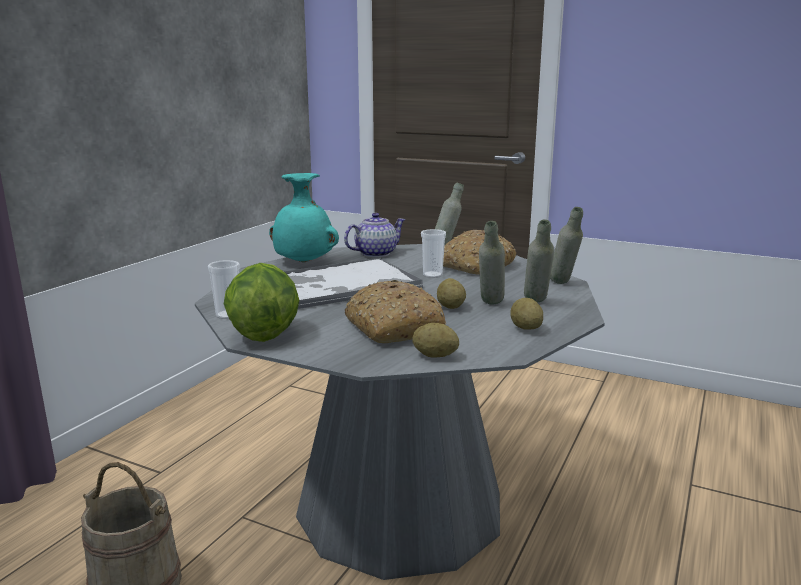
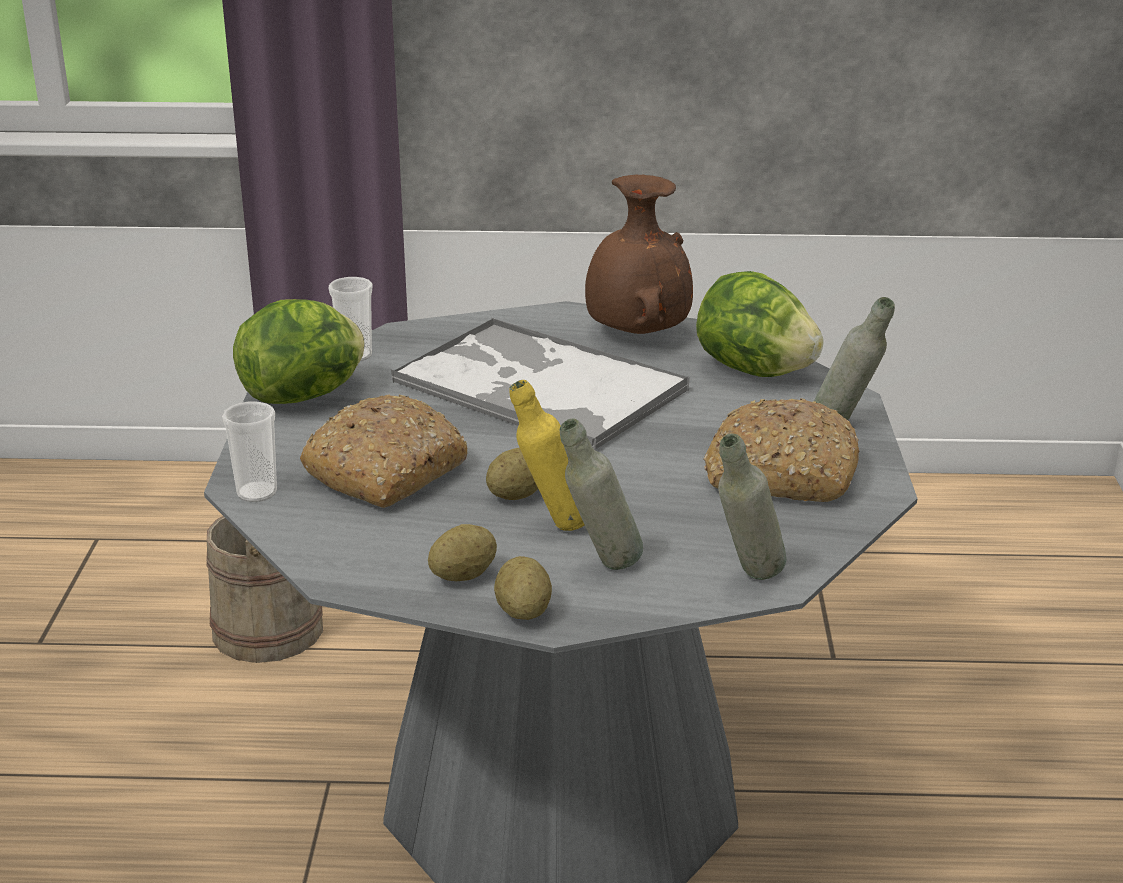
camera: 65 degrees right, 10 degrees up
turquoise vase [269,173,339,263] -> brown vase [585,174,693,334]
teapot [344,213,406,257] -> lettuce [696,271,823,377]
potato [412,323,459,358] -> potato moved to [494,556,552,620]
cup [421,229,446,278] -> cup moved to [222,402,277,502]
grey bottle [479,221,505,305] -> yellow bottle [509,380,584,531]

